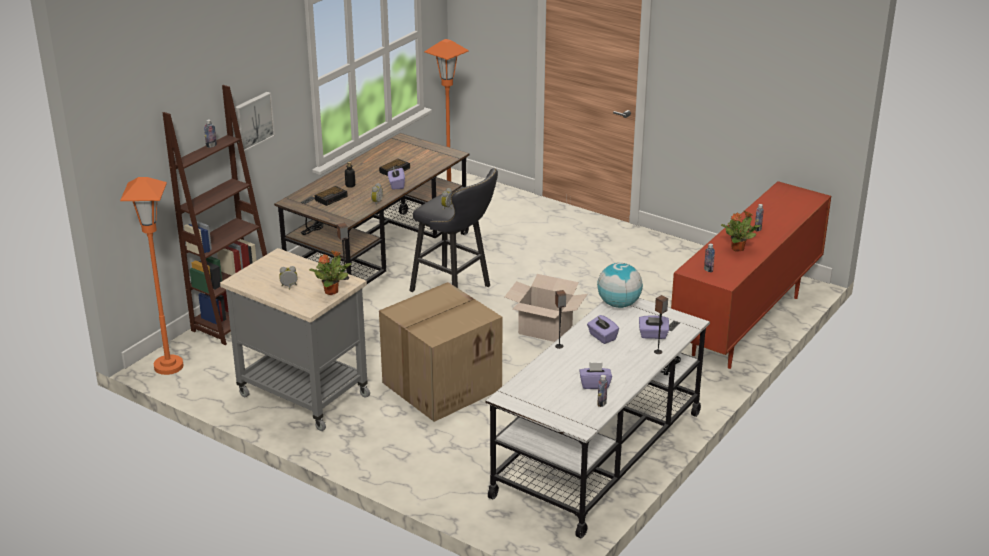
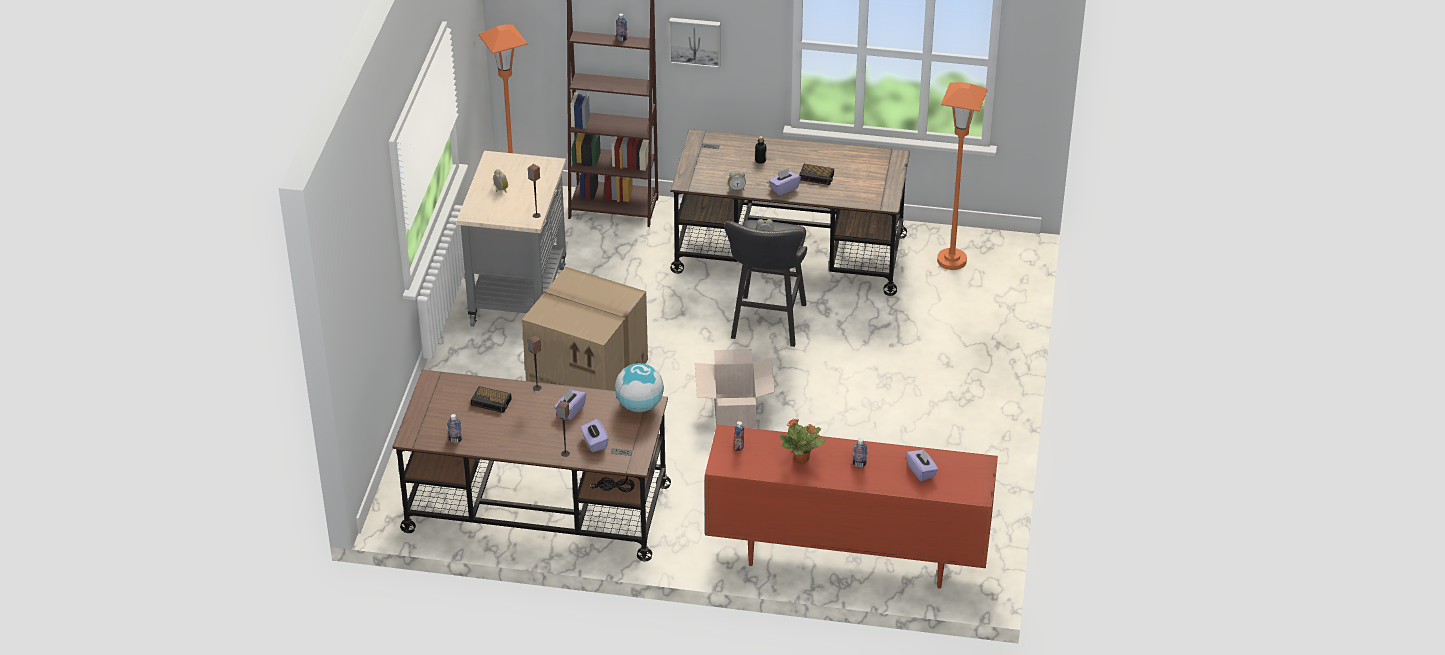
camera: 65 degrees right, 10 degrees up
potted plant [309,250,352,295] -> none
alarm clock [315,186,348,206] -> alarm clock moved to [471,386,512,413]
white desk [485,298,710,538] -> brown desk [392,370,671,561]
purple tissue box [579,362,612,389] -> purple tissue box moved to [906,449,938,481]

